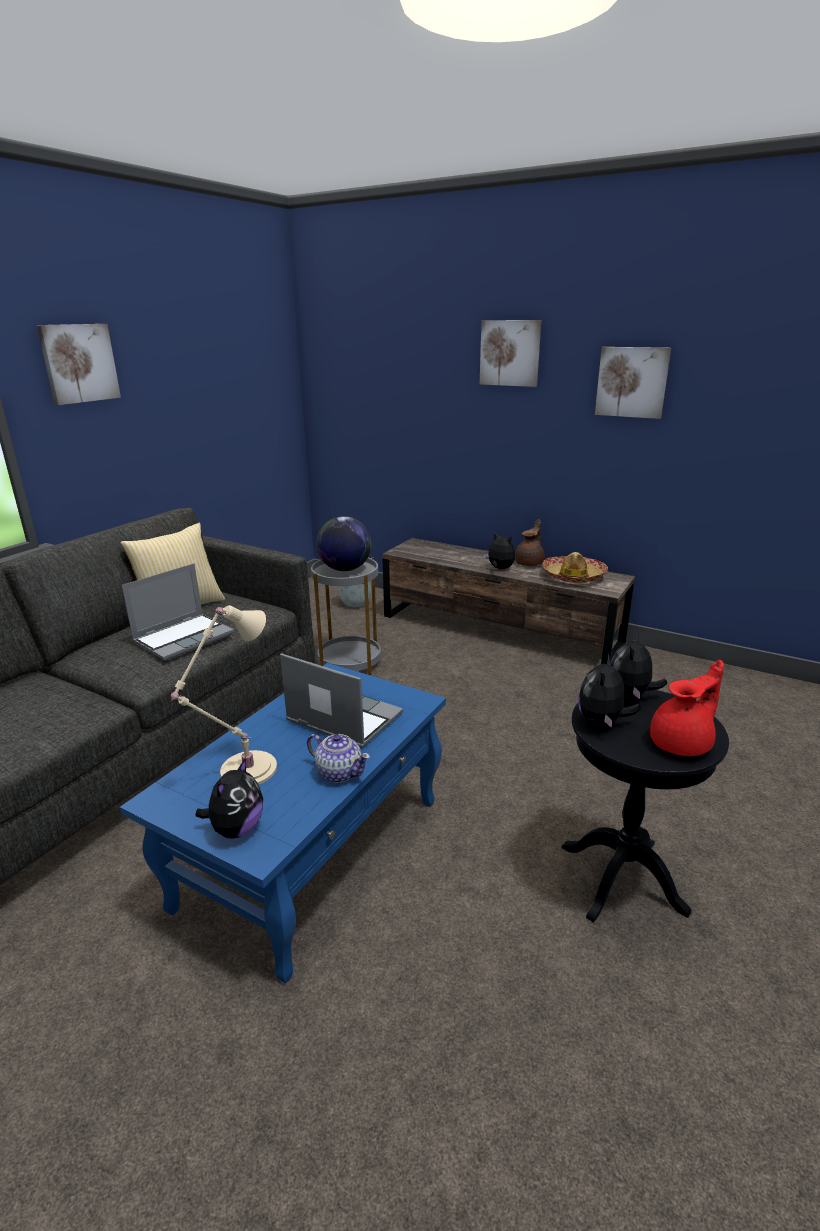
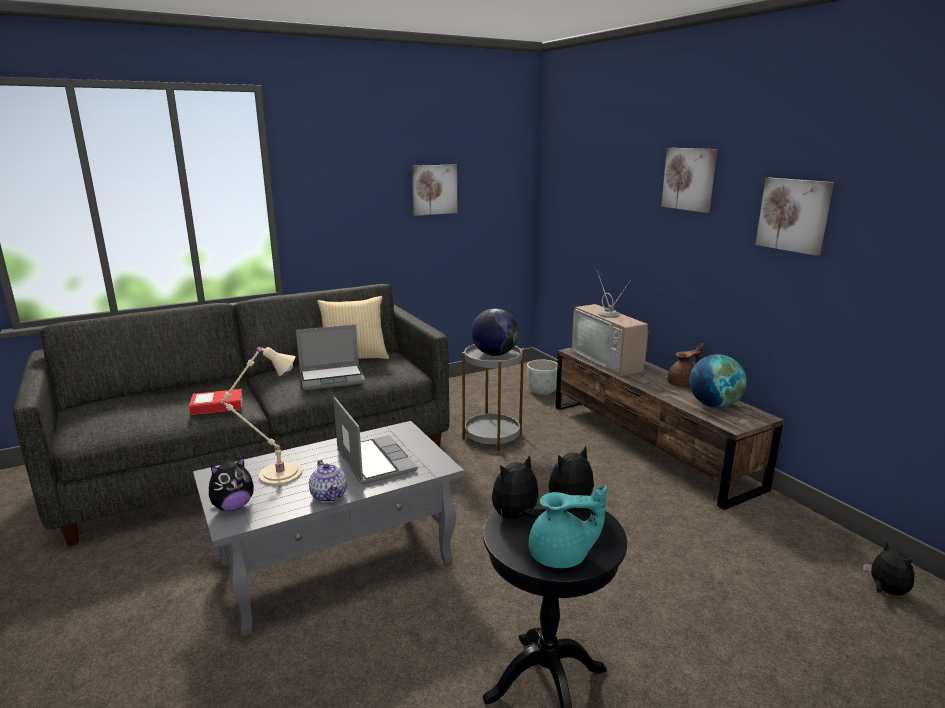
camera: 30 degrees right, 5 degrees down
picture [37,324,121,405] -> picture moved to [412,164,457,216]
blue coffee table [120,663,446,983] -> grey coffee table [193,421,464,636]
plush toy [483,533,515,569] -> plush toy moved to [863,541,915,596]
hat [542,552,608,583] -> globe [689,354,747,408]
red teapot [650,660,724,756] -> turquoise teapot [529,485,607,568]
none -> book [189,389,243,415]
none -> television [572,271,648,376]

